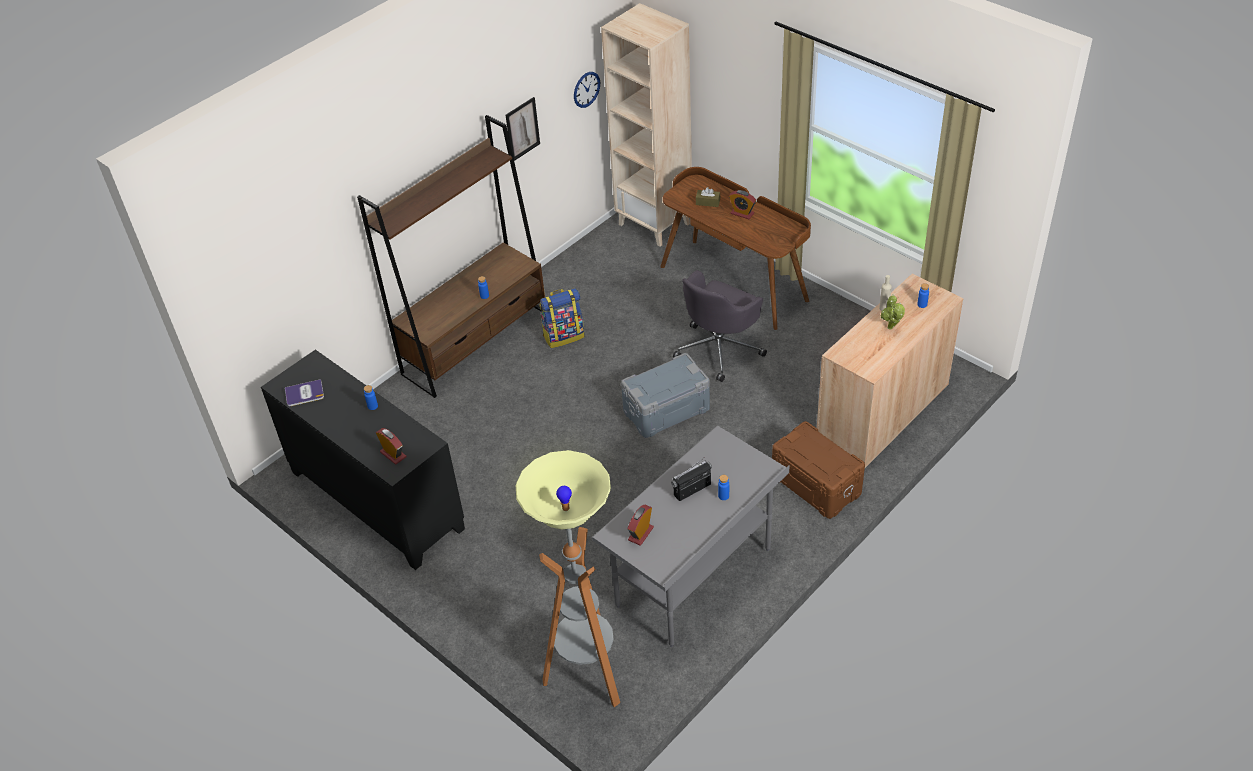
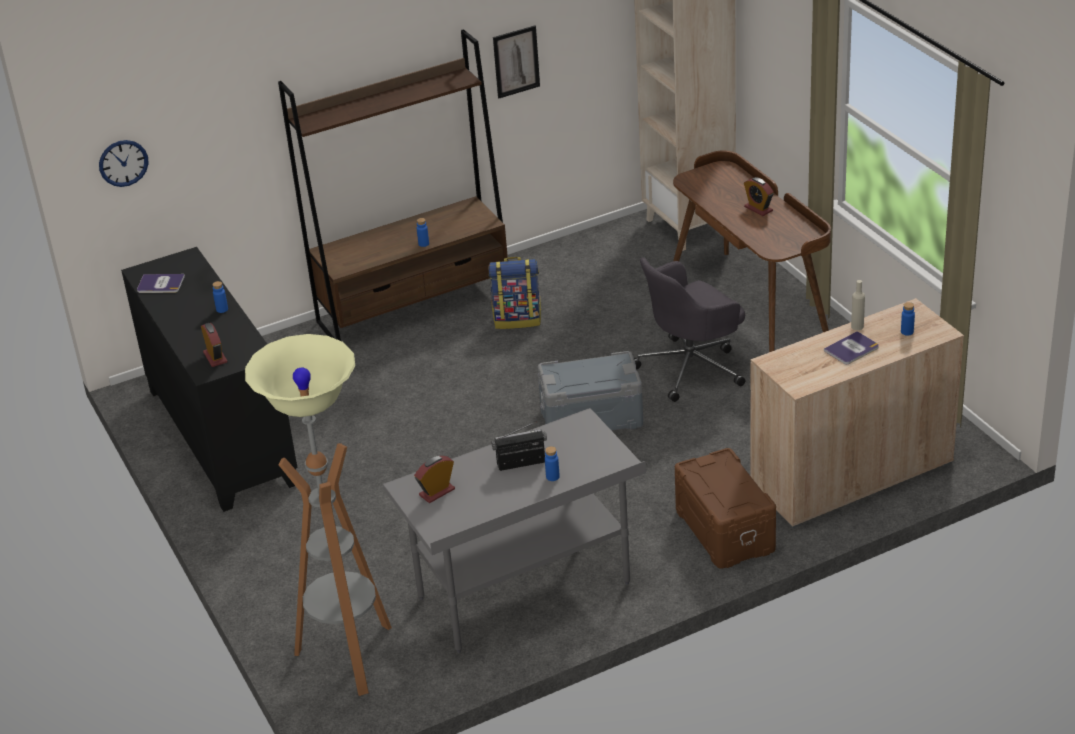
camera: 20 degrees right, 10 degrees down
wall clock [574,72,600,108] -> wall clock moved to [99,140,148,187]
brown tissue box [696,187,720,207] -> none
potted plant [880,294,905,330] -> book [824,331,879,364]

